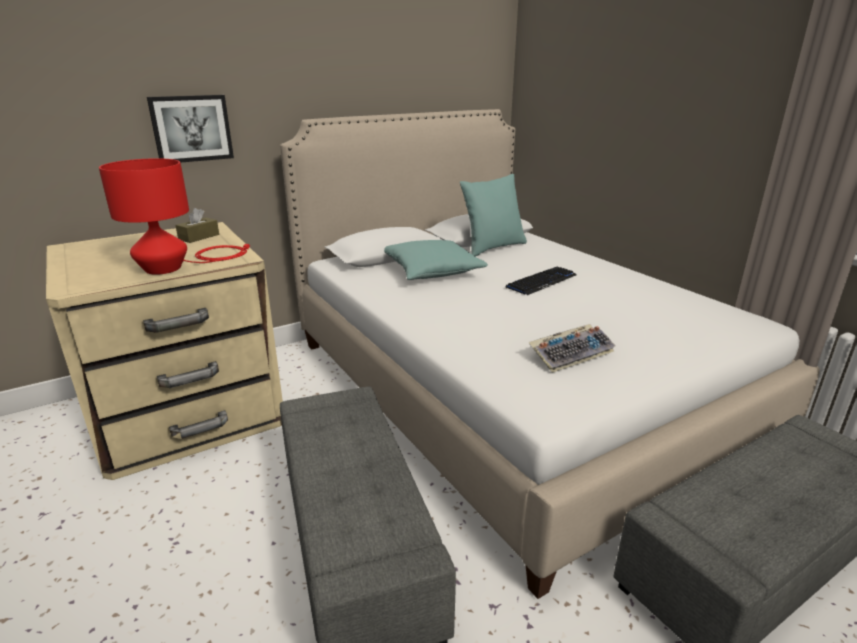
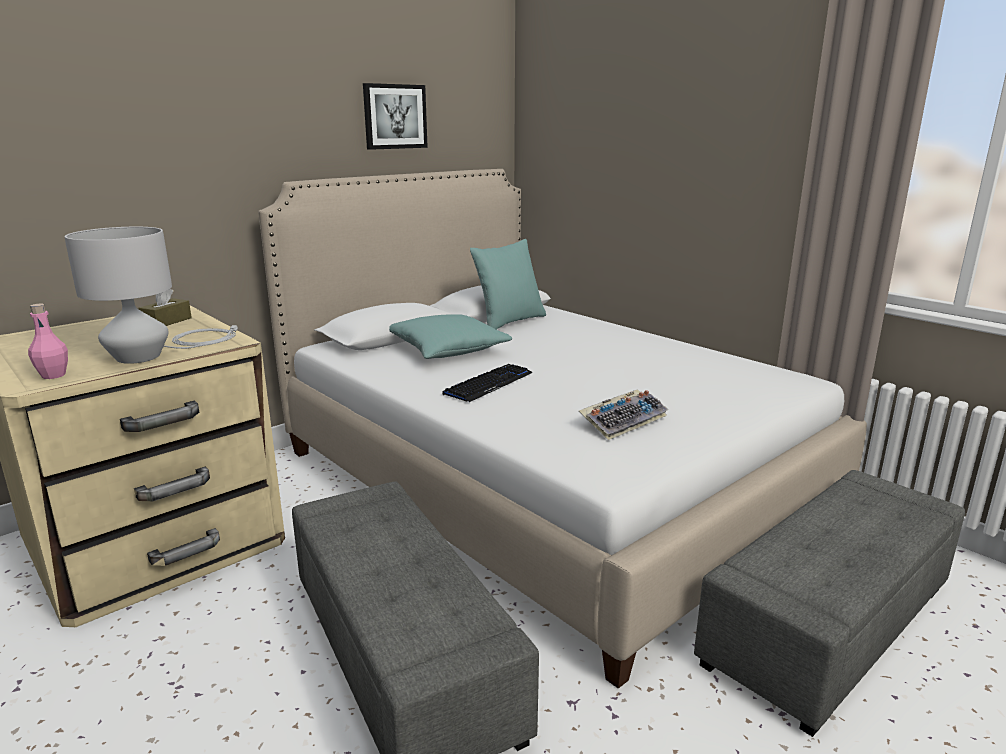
camera: 10 degrees left, 5 degrees down
red table lamp [99,158,250,275] -> white table lamp [64,227,238,364]
picture [147,95,234,163] -> picture moved to [363,83,428,150]
keyboard [506,267,577,295] -> keyboard moved to [442,364,533,402]
none -> pink bottle [28,304,68,379]

